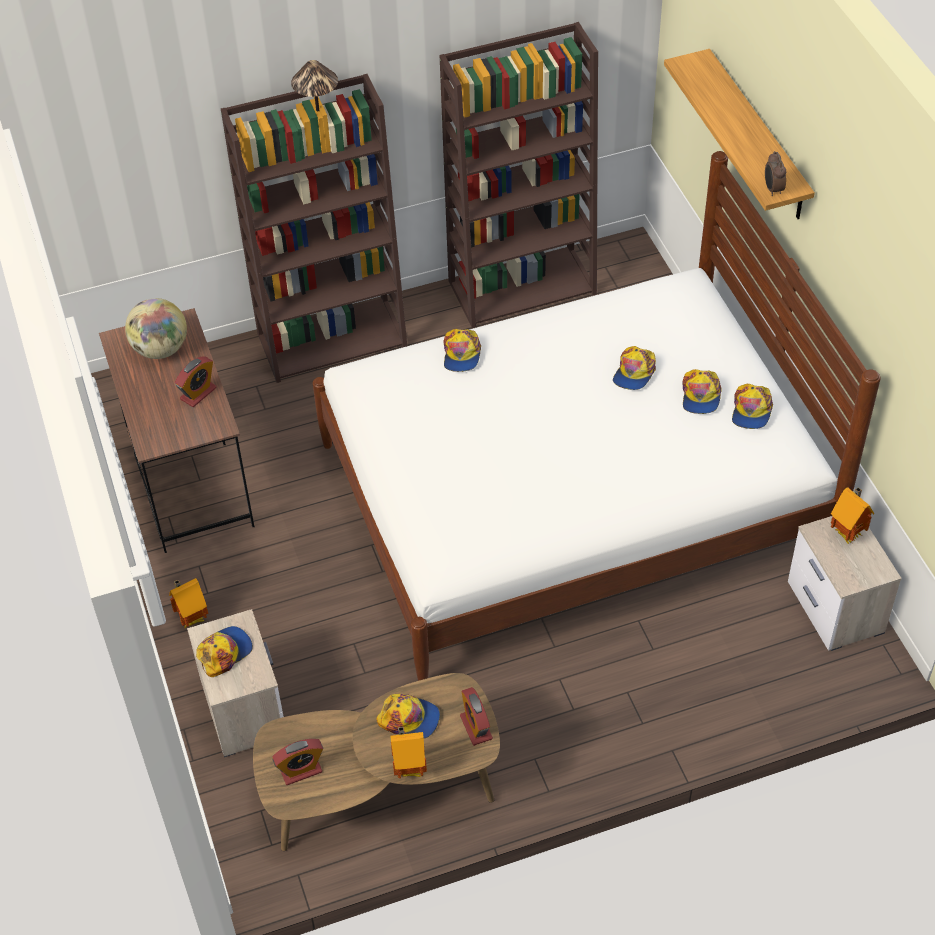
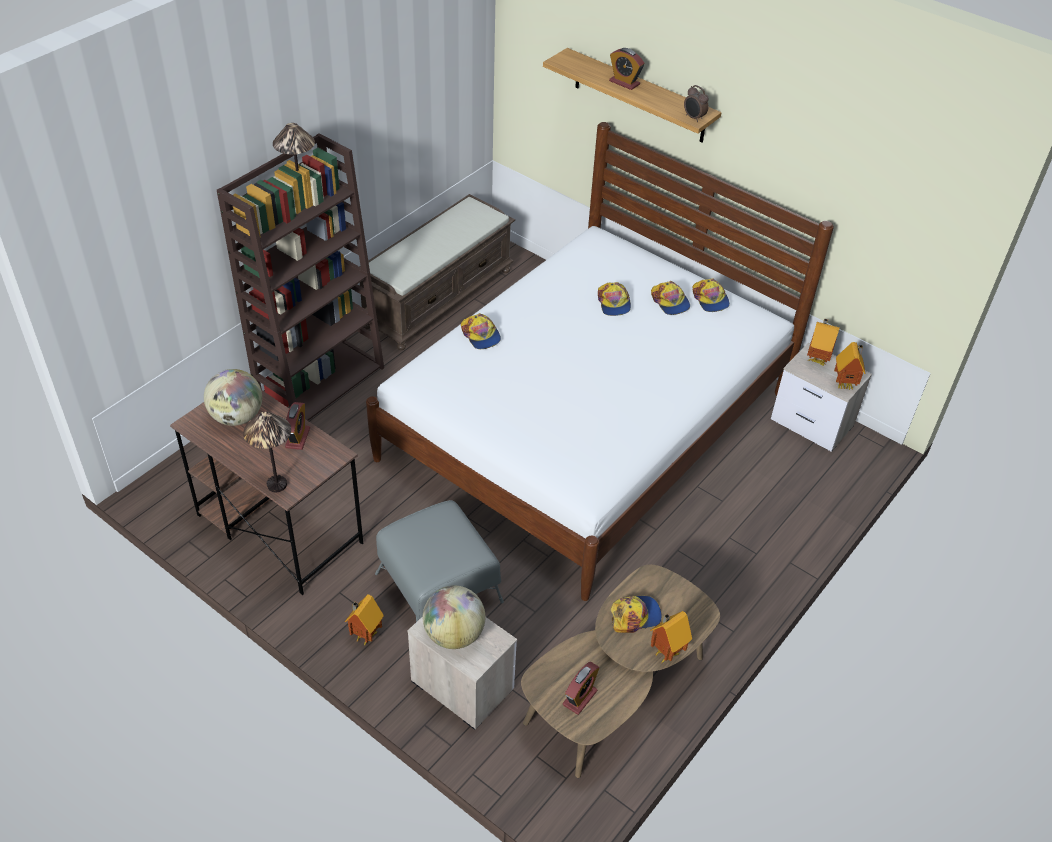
camera: 35 degrees left, 5 degrees down
cap [196,626,253,677] -> globe [423,586,485,649]
brown bookcase [440,22,598,328] -> brown bench [359,194,515,350]
alarm clock [460,687,493,746] -> alarm clock moved to [609,48,644,90]
none -> table lamp [243,411,291,492]
none -> grey ottoman [375,500,504,622]
none -> toy house [834,342,865,391]

